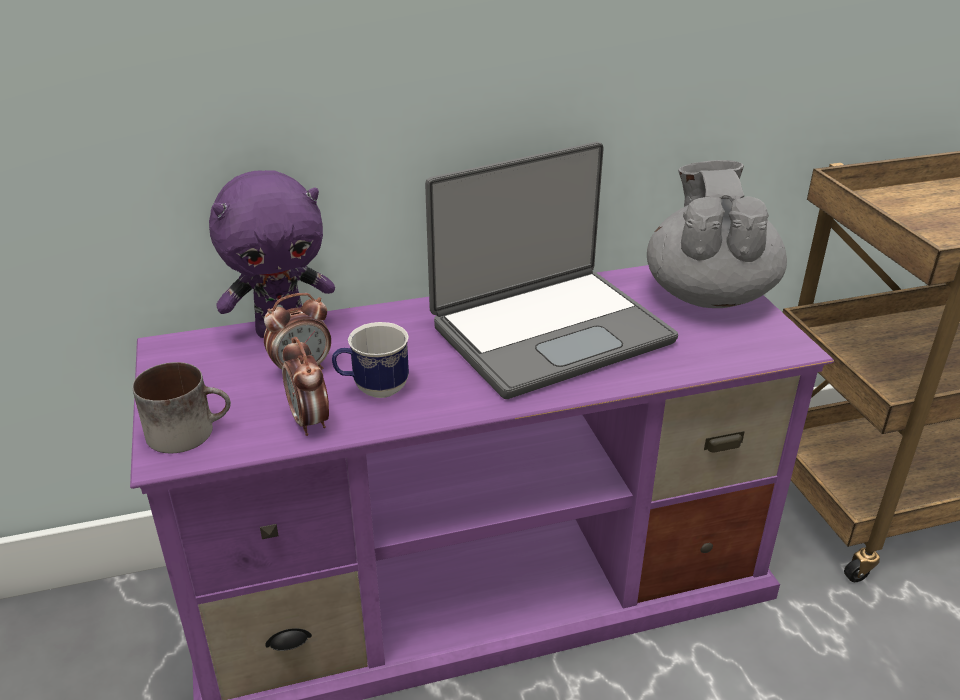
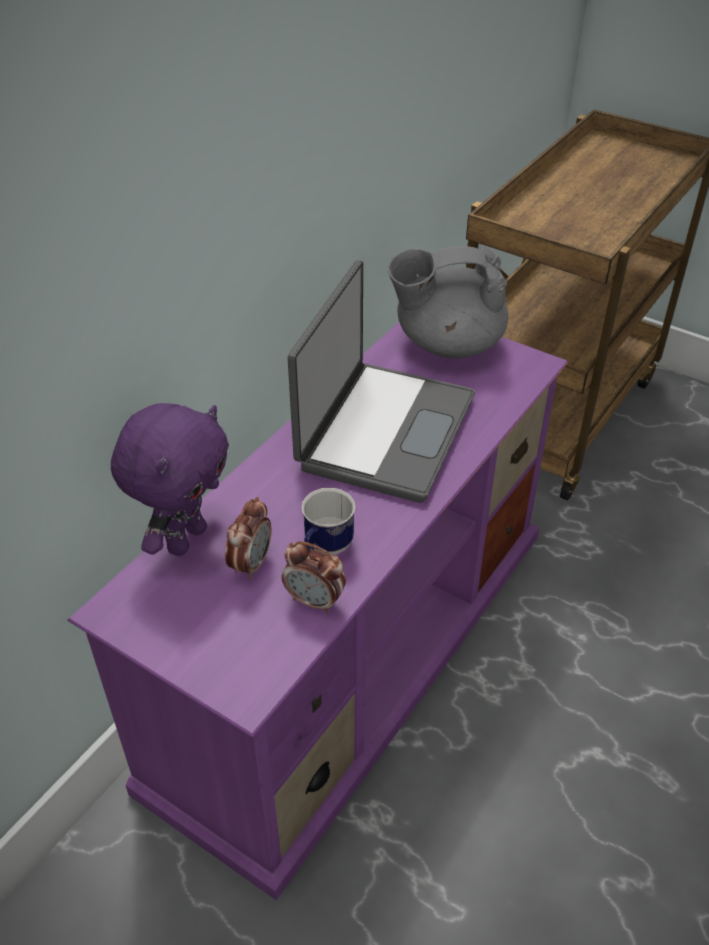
camera: 40 degrees left, 10 degrees up
mug [133,362,231,453] -> none
grey teapot [647,160,787,308] -> grey teapot turned 60 degrees counterclockwise [388,245,508,358]

